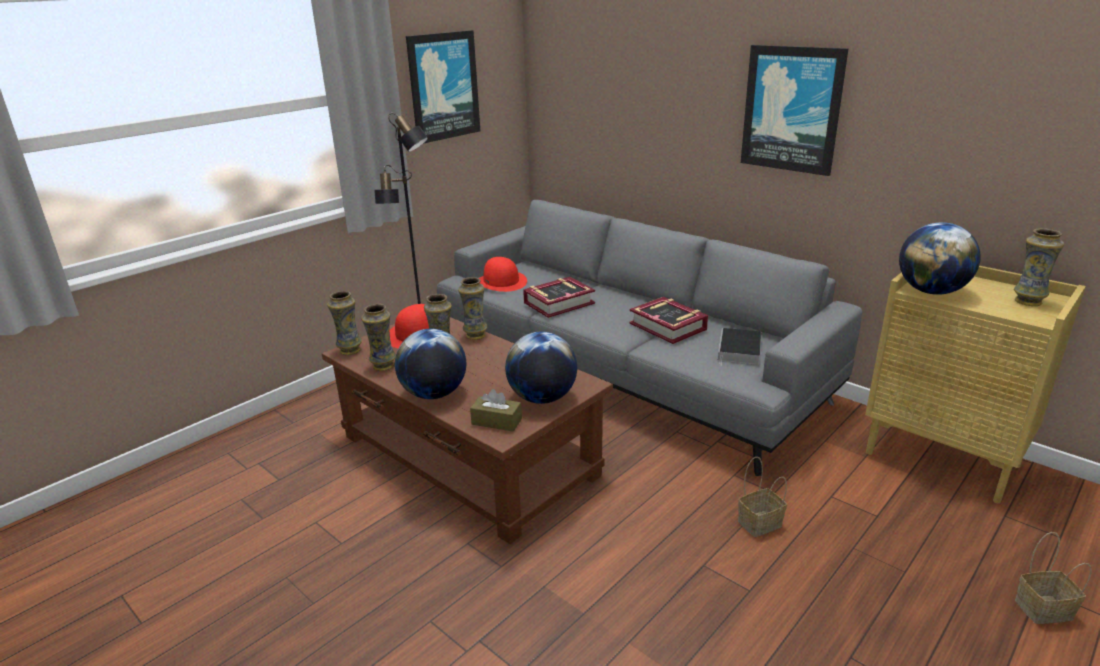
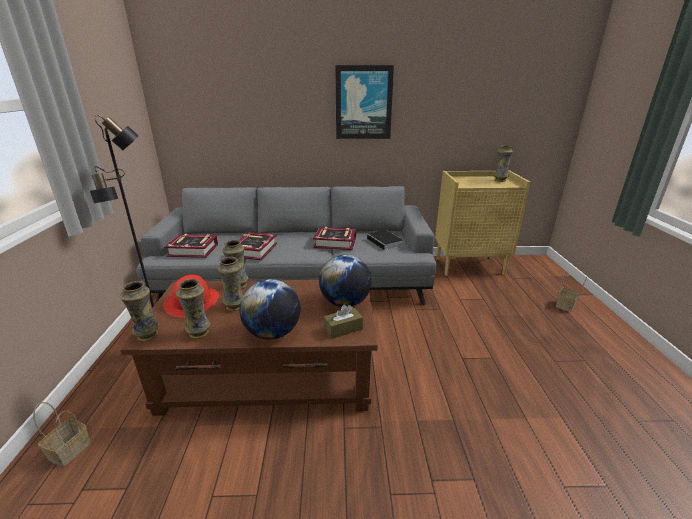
camera: 45 degrees left, 0 degrees up
picture [406,30,480,144] -> none
red hat [479,257,527,292] -> book [164,234,218,258]
basket [738,457,787,537] -> basket moved to [33,402,91,467]
globe [899,222,981,295] -> none

